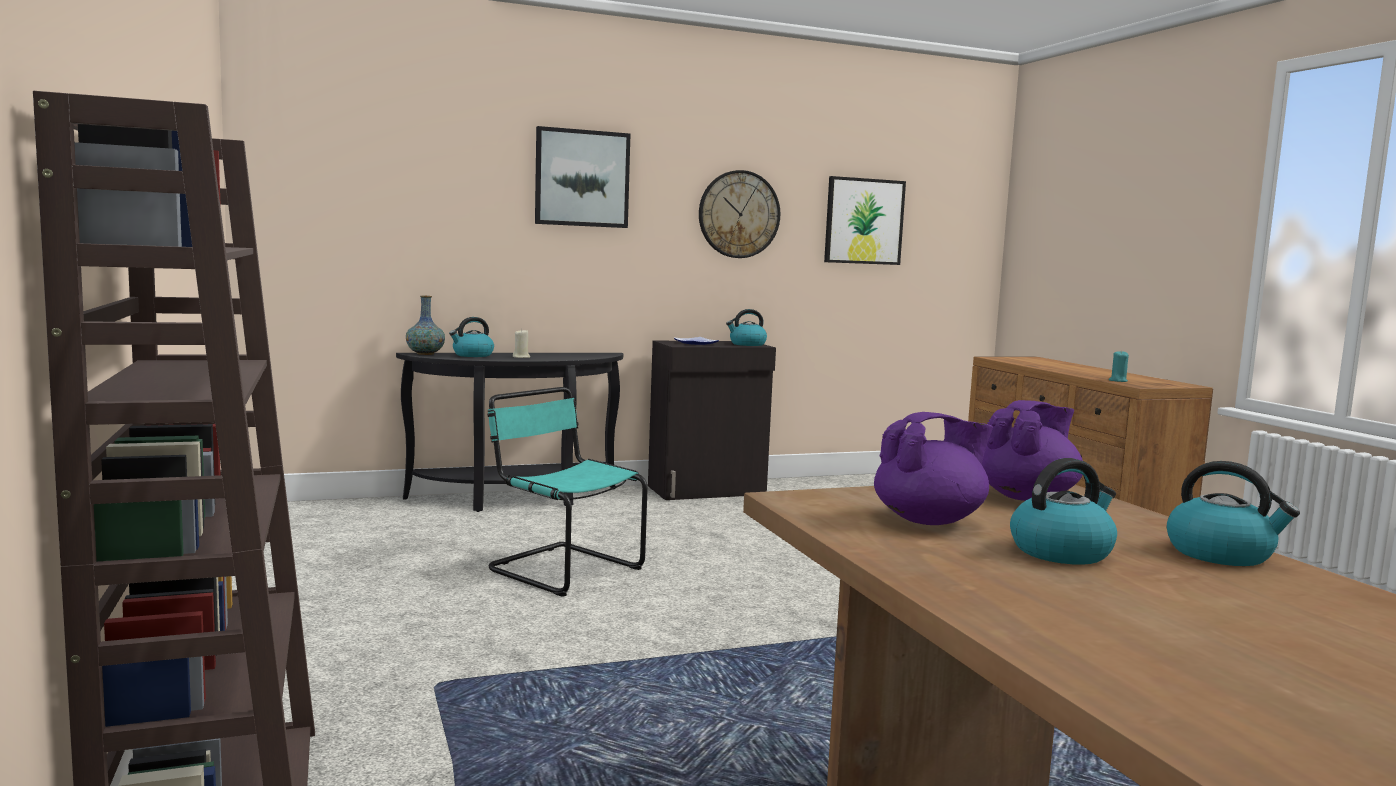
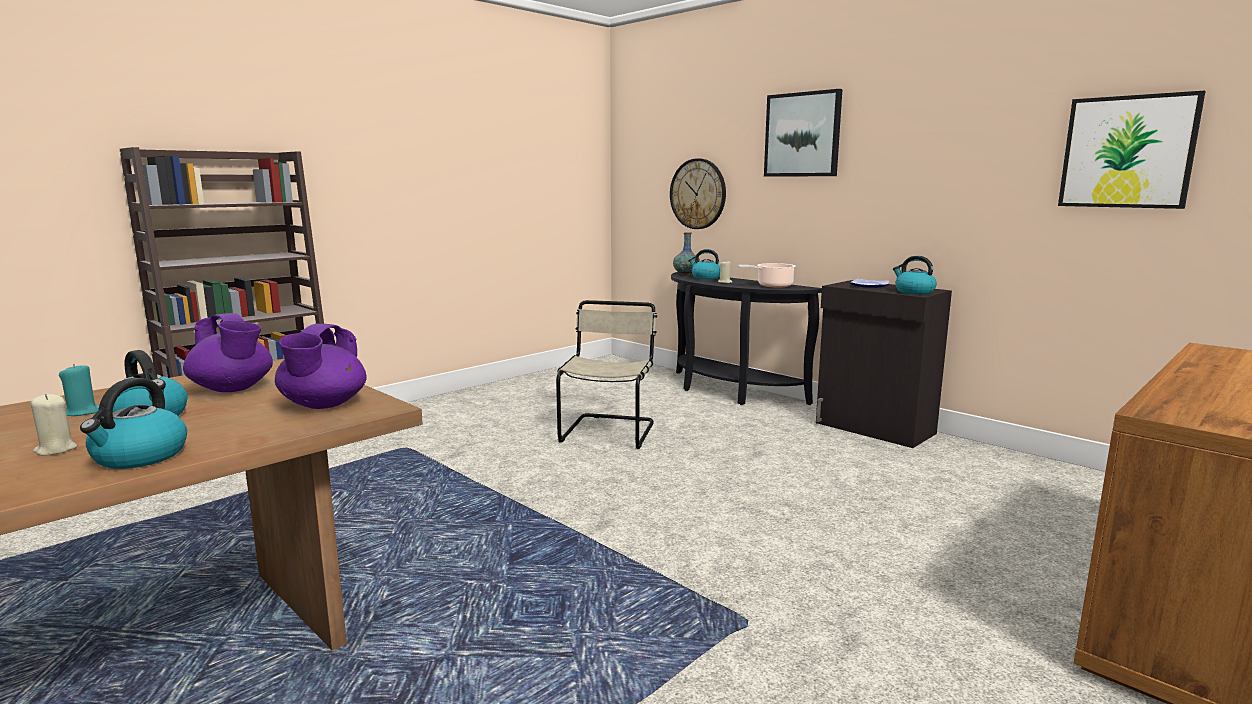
camera: 65 degrees right, 5 degrees up
turquoise chair [487,387,648,597] -> beige chair [556,300,657,449]
wall clock [699,170,780,258] -> wall clock moved to [670,158,726,229]
purple teapot [982,400,1083,501] -> purple teapot turned 75 degrees clockwise [275,324,367,409]
turquoise candle [1109,350,1129,382] -> turquoise candle moved to [59,364,99,416]
none -> beige candle [30,394,78,456]
none -> cooking pot [738,263,796,287]

